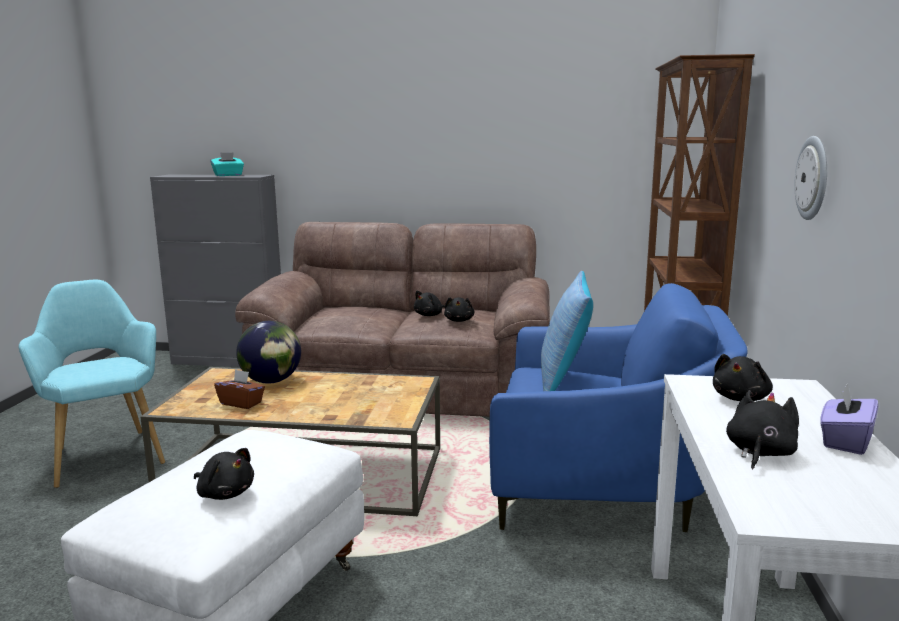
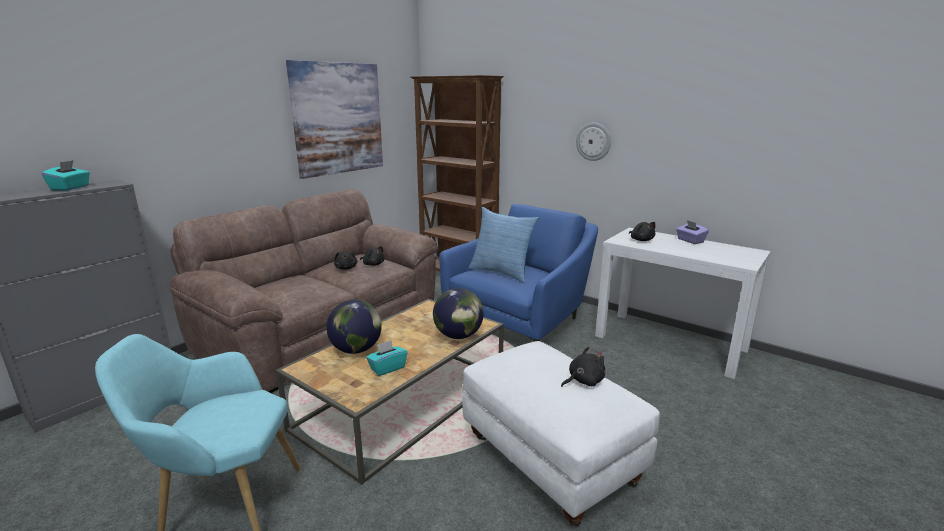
camera: 60 degrees left, 5 degrees up
brown tissue box [214,369,265,409] -> turquoise tissue box [366,340,408,376]
black plush toy [726,390,799,469] -> none
none -> picture [286,60,383,179]
none -> globe [433,288,484,339]

